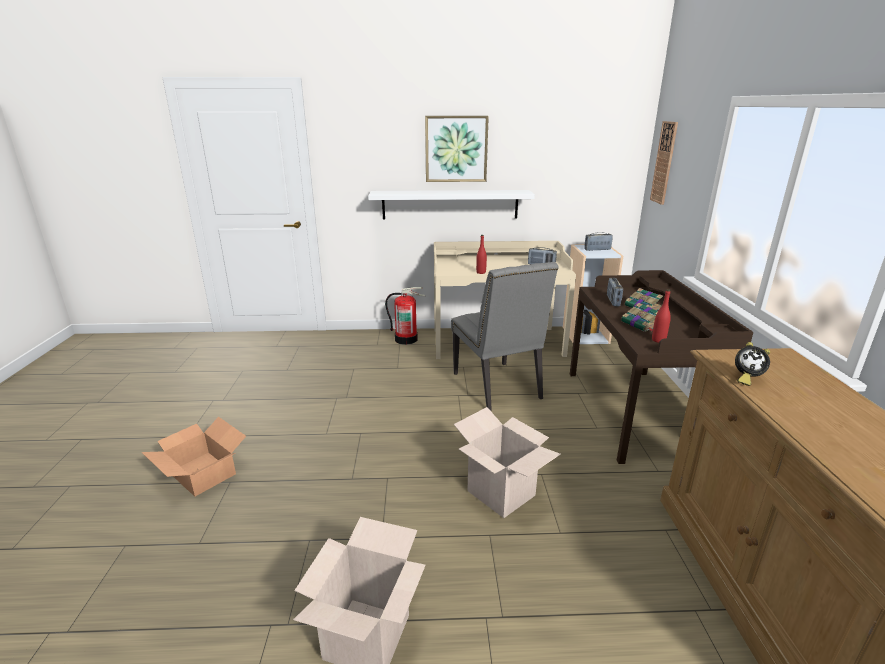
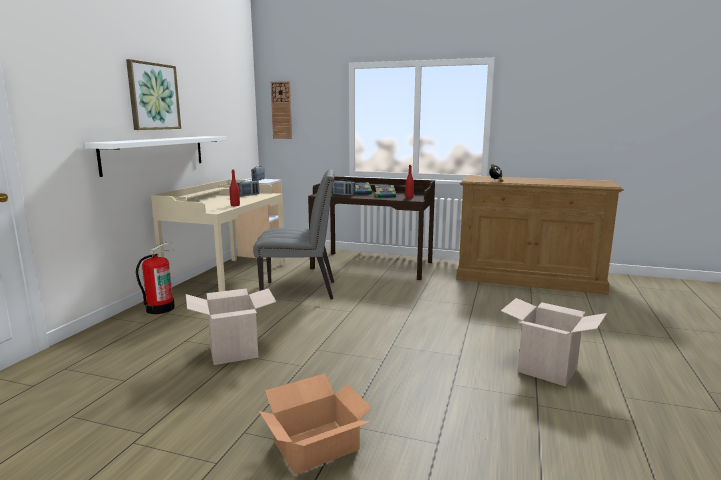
camera: 70 degrees left, 10 degrees down
cardboard box [454,407,561,518] -> cardboard box moved to [186,288,276,365]

